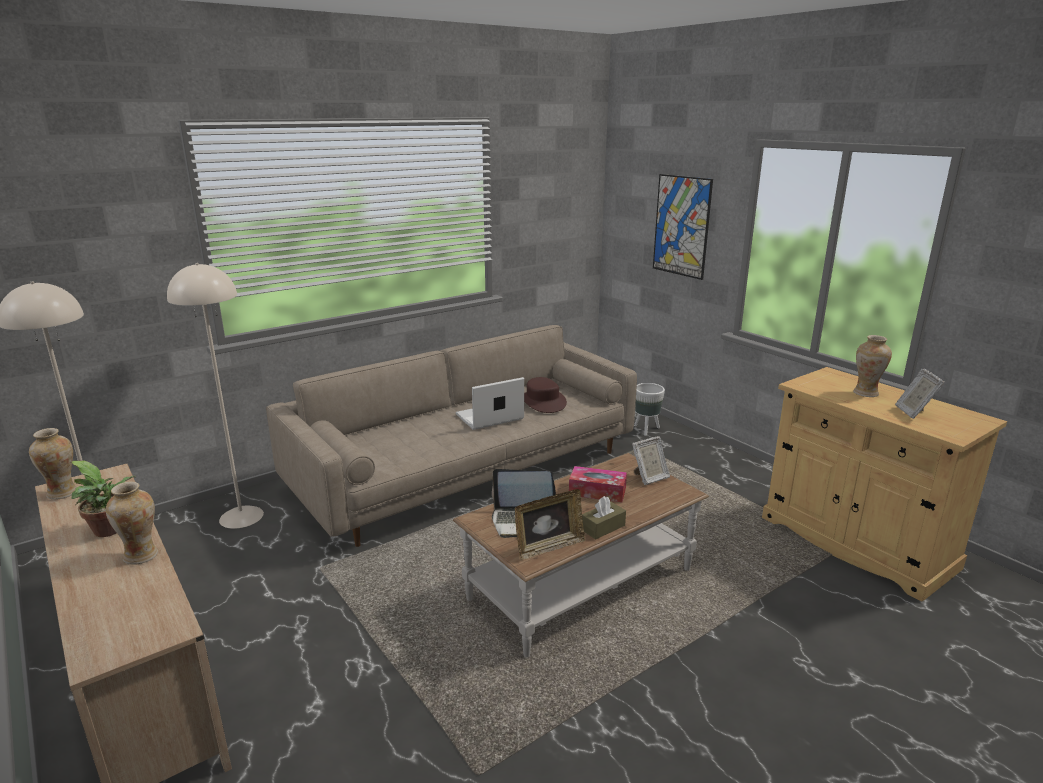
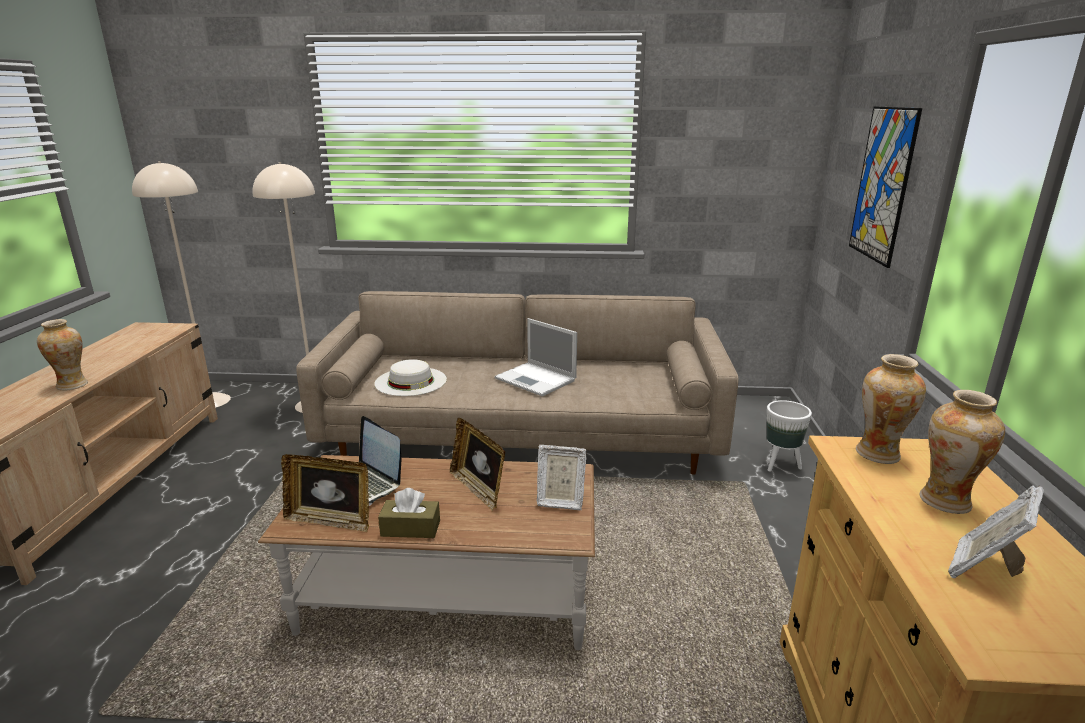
camera: 40 degrees right, 0 degrees up
vase [29,428,77,500] -> vase moved to [856,354,926,464]
potted plant [71,460,136,537] -> none
laptop [456,377,524,430] -> laptop turned 150 degrees counterclockwise [495,318,577,396]
brown hat [524,377,567,413] -> none
tissue box [569,466,627,502] -> picture frame [450,418,505,511]
none -> white hat [374,359,447,396]

